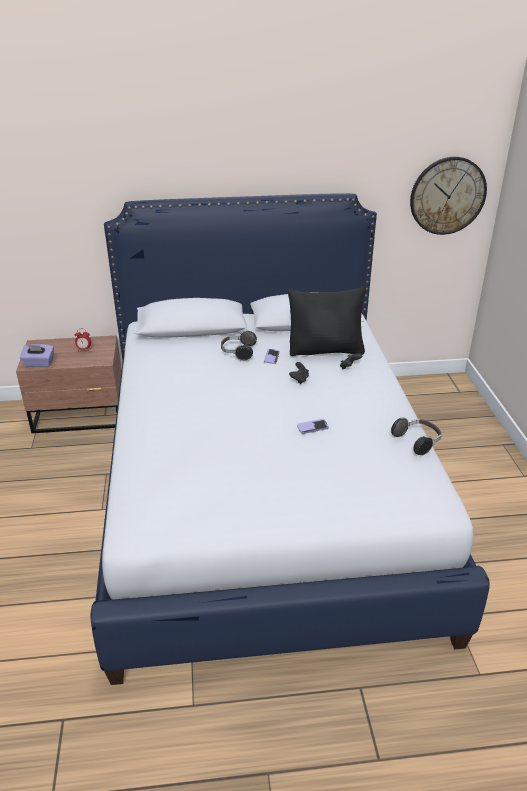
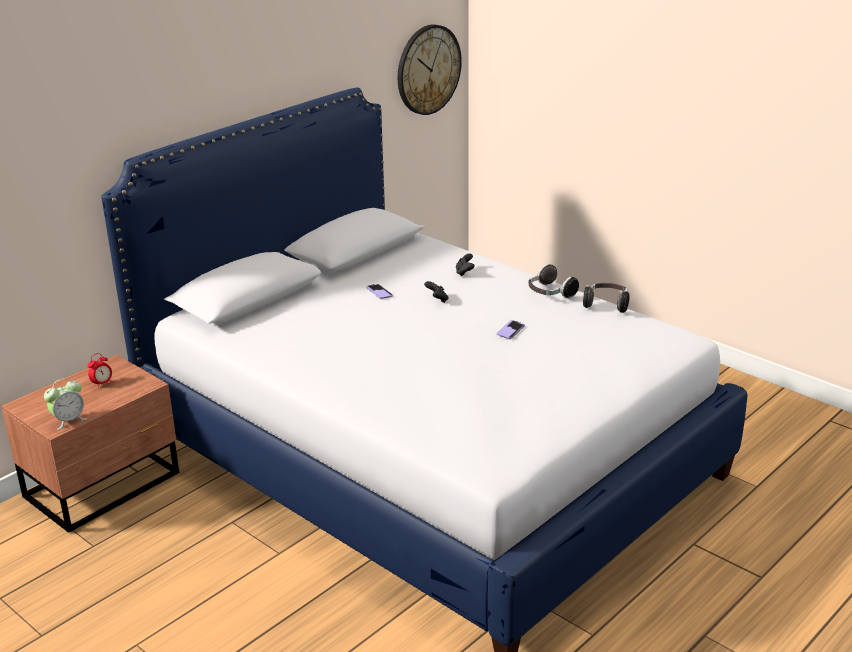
camera: 40 degrees left, 5 degrees down
purple tissue box [20,344,54,367] -> alarm clock [44,379,87,430]
headphones [221,330,257,361] -> headphones moved to [528,264,579,299]
black pillow [288,286,366,356] -> none

